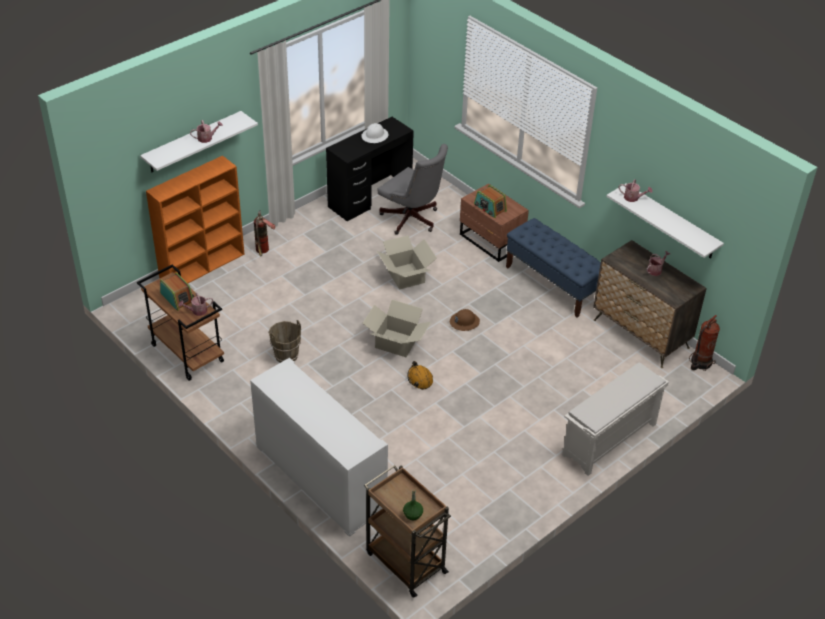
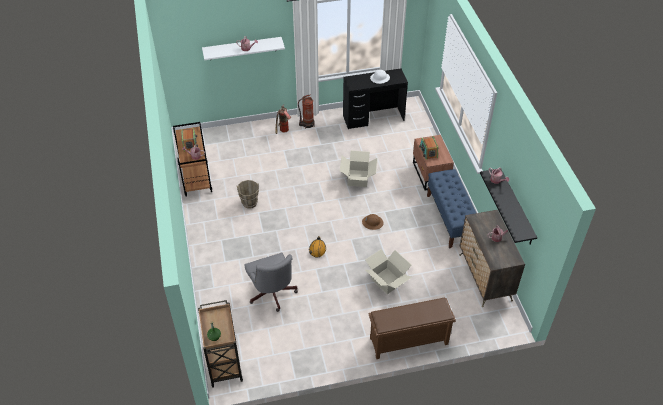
camera: 30 degrees right, 5 degrees up
orange bookcase [146,156,244,283] -> none
white cabinet [250,358,388,537] -> none
cardboard box [362,300,431,357] -> cardboard box moved to [365,249,412,294]
grey office chair [378,144,448,235] -> grey office chair moved to [244,252,298,312]
white shoe rack [562,362,669,476] -> brown shoe rack [368,298,456,359]
white shelf [606,183,724,259] -> black shelf [480,169,537,245]
fire extinguisher [689,315,720,371] -> fire extinguisher moved to [298,94,315,128]

